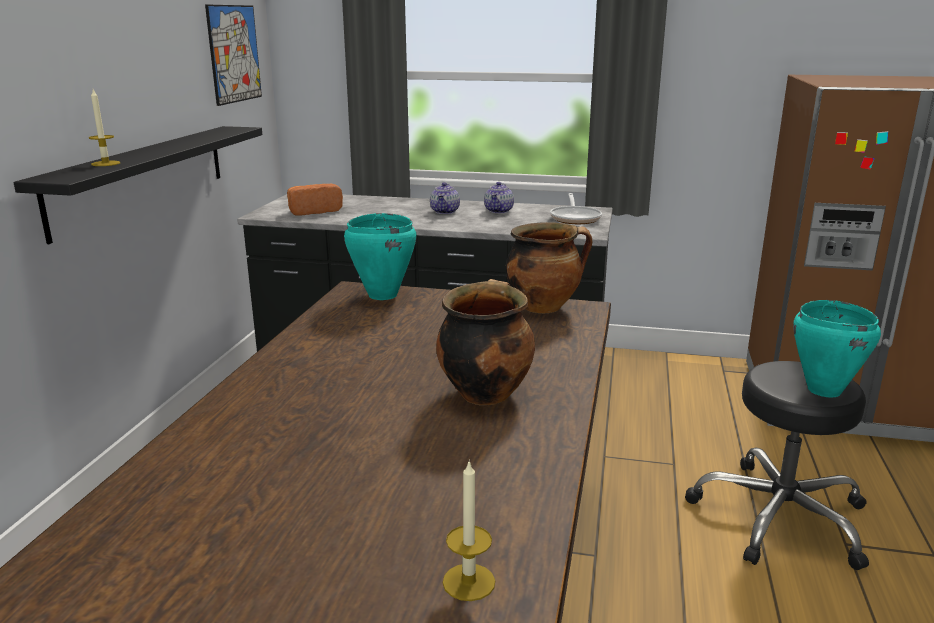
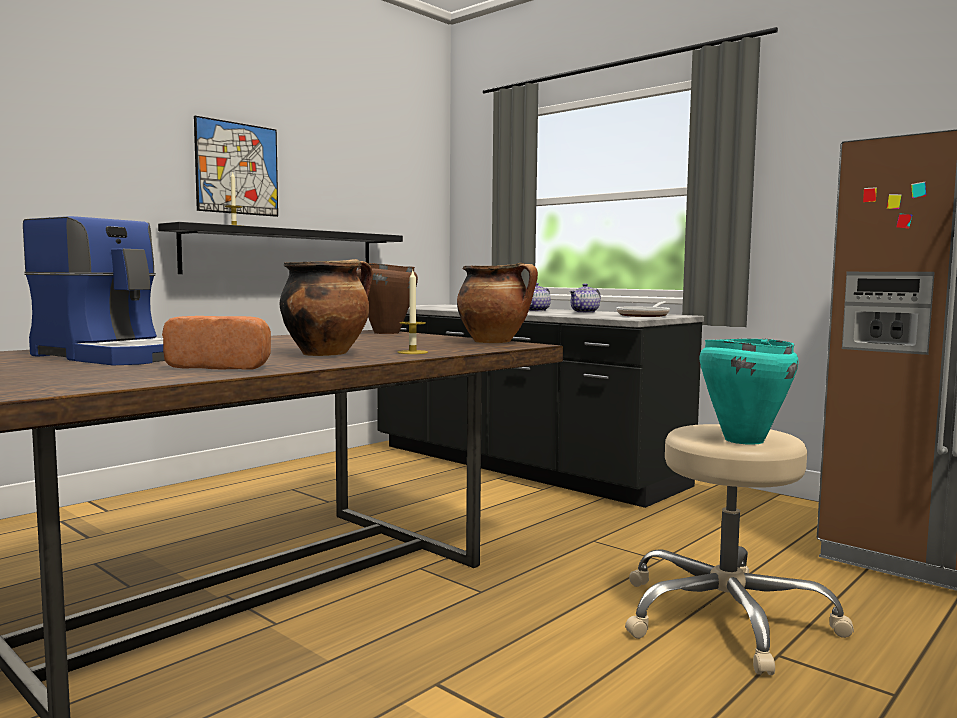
camera: 30 degrees right, 15 degrees down
picture [205,5,262,106] -> picture moved to [194,116,278,217]
bread [287,184,343,216] -> bread moved to [162,316,271,370]
turquoise cooking pot [344,213,417,300] -> brown cooking pot [357,263,418,334]
candle [443,459,495,601] -> candle moved to [398,271,428,354]
black stool [685,361,869,570] -> beige stool [625,424,854,675]
none -> coffee machine [23,216,165,365]

